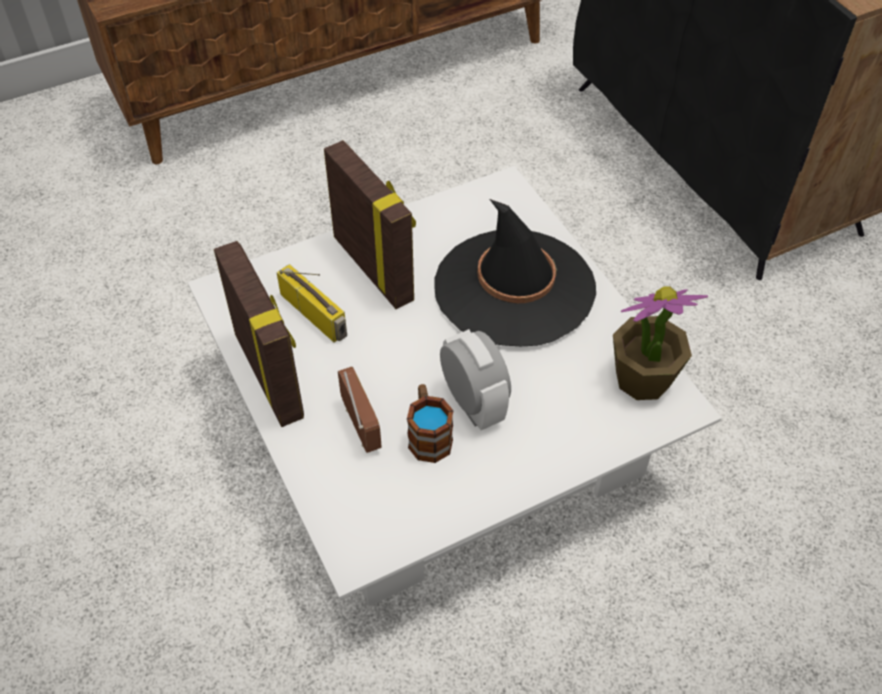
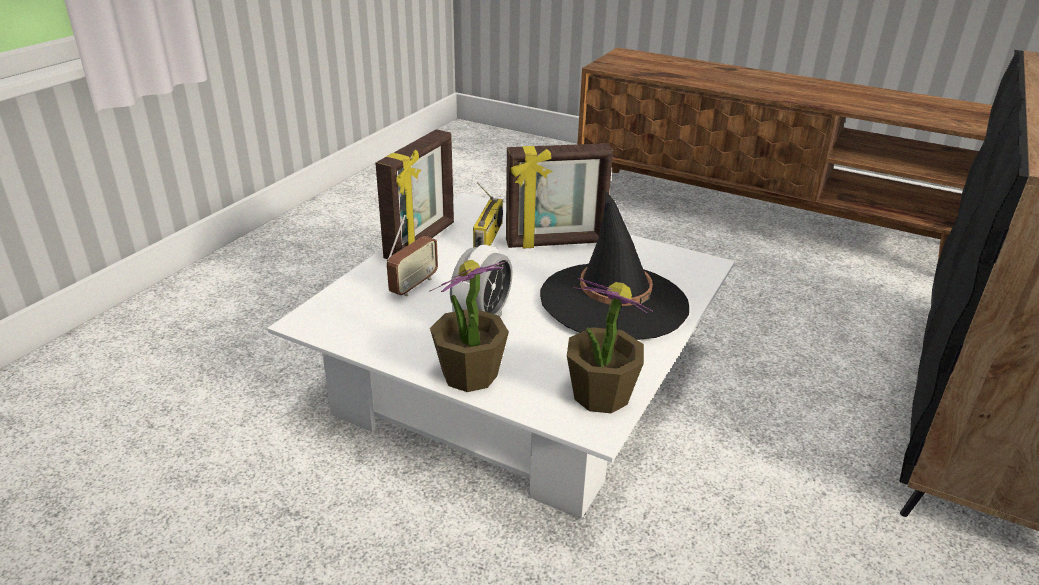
camera: 55 degrees right, 20 degrees down
picture frame [324,140,416,309] -> picture frame turned 60 degrees clockwise [506,143,613,249]
mug [407,384,454,463] -> none
none -> potted plant [429,260,509,392]

